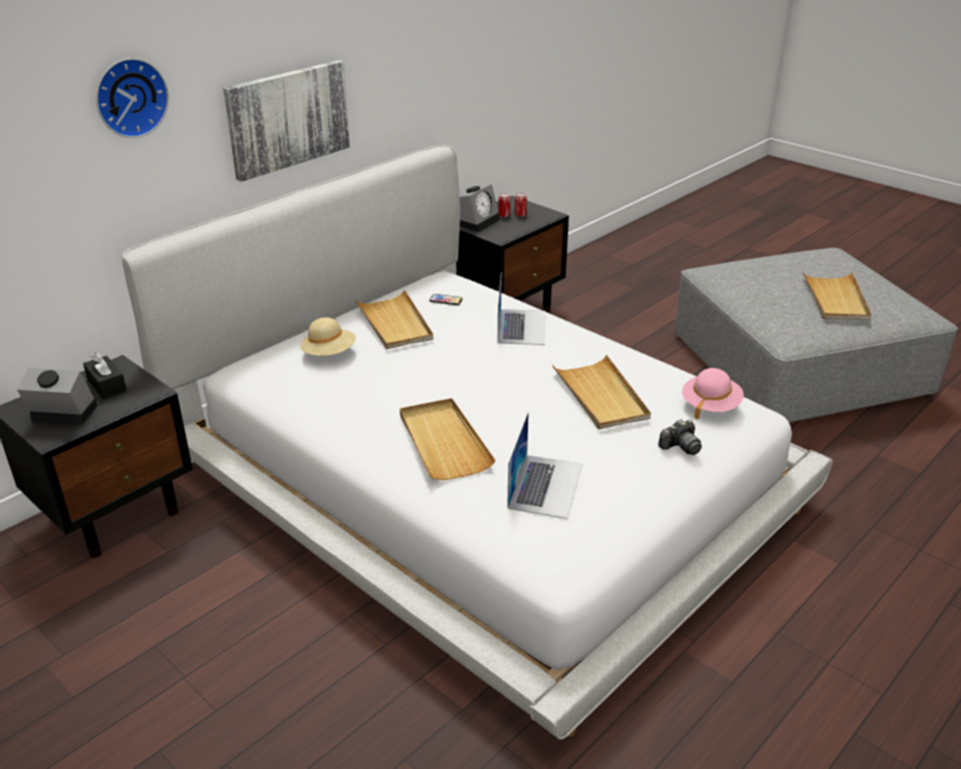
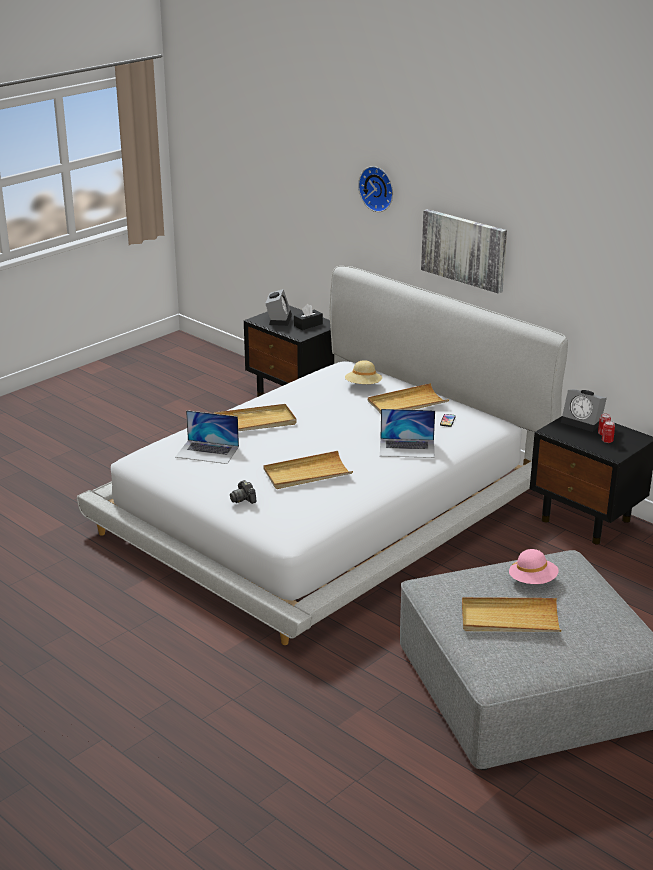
camera: 90 degrees right, 5 degrees down
pink hat [682,368,744,420] -> pink hat moved to [509,549,559,584]

